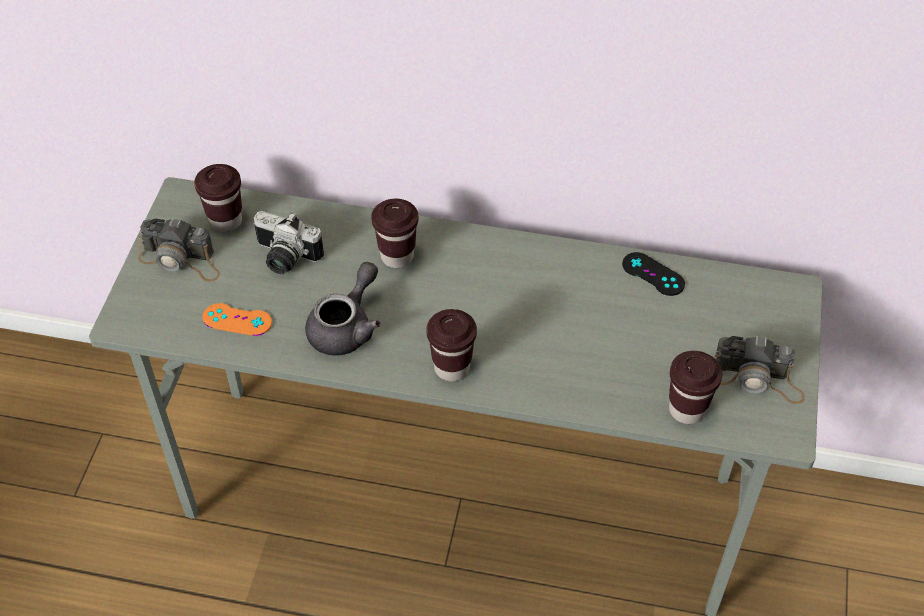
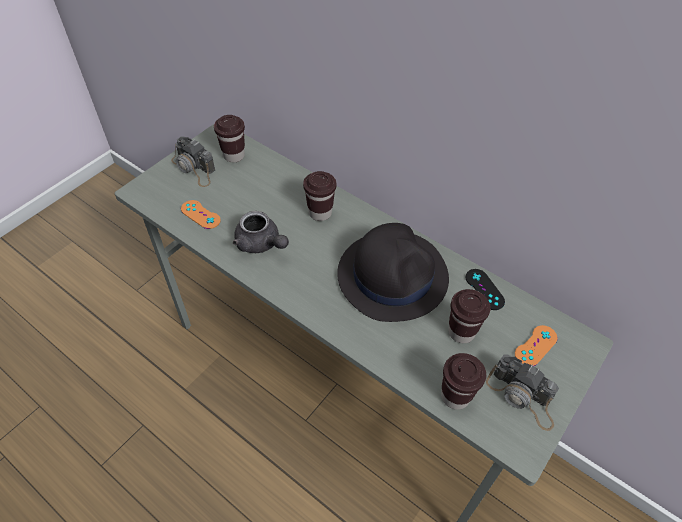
camera: 25 degrees right, 0 degrees up
camera [253,211,324,274] -> none
grey teapot [305,262,380,356] -> grey teapot turned 75 degrees clockwise [233,211,289,253]
brown cup [426,309,477,382] -> brown cup moved to [448,289,491,343]
none -> black hat [337,223,449,322]
none -> orange game controller [515,325,558,366]

